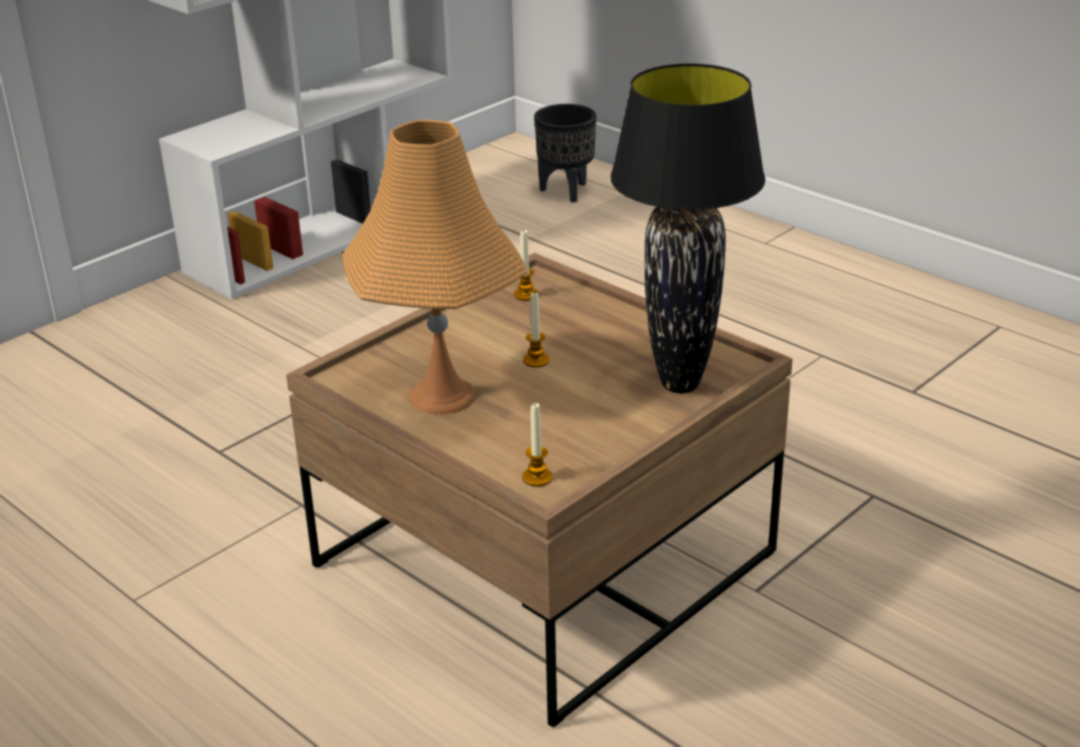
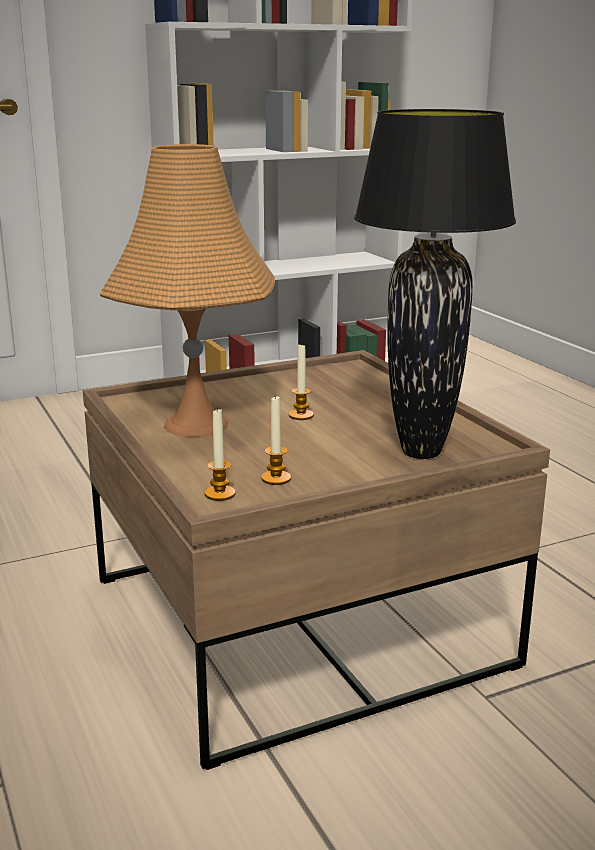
camera: 20 degrees right, 10 degrees down
candle [514,230,538,301] -> candle moved to [261,395,291,485]
black planter [534,104,596,203] -> none

